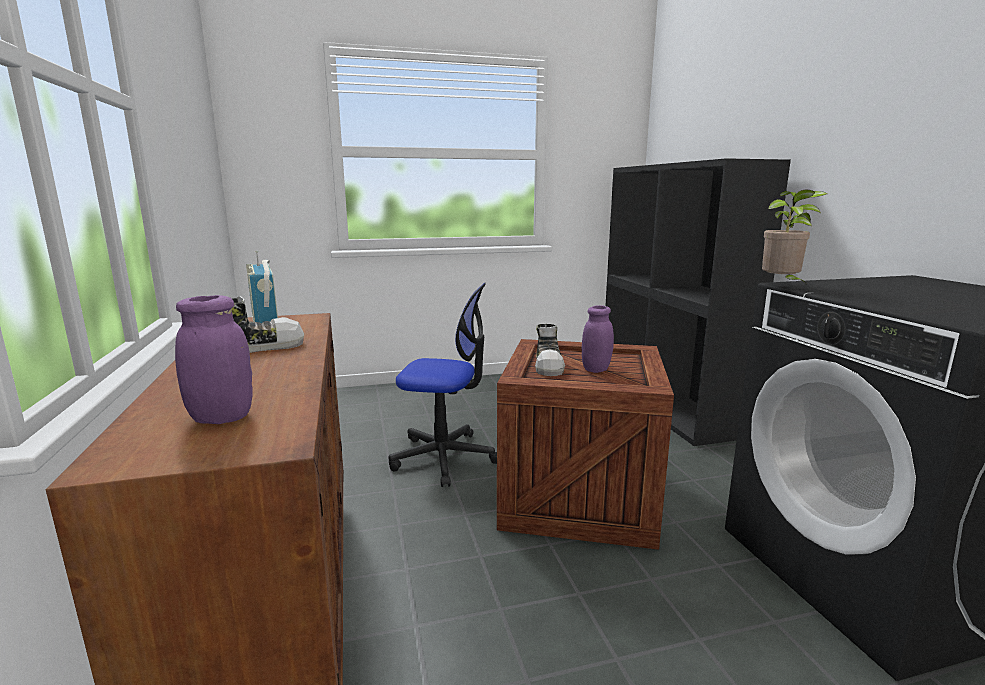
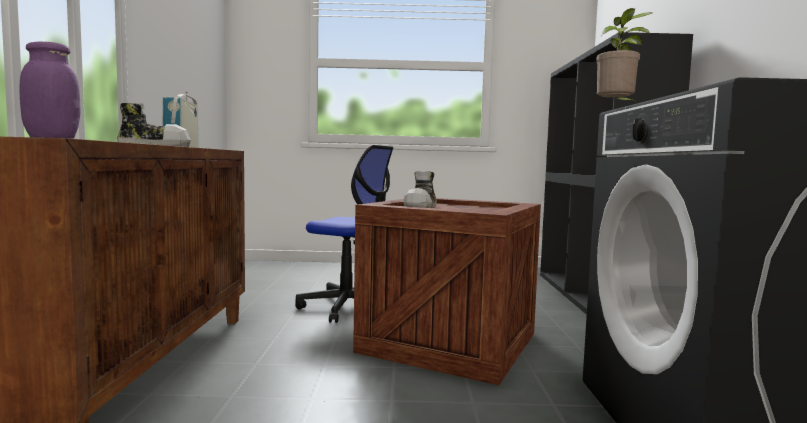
camera: 15 degrees right, 10 degrees down
purple jar [582,305,614,373] -> none

